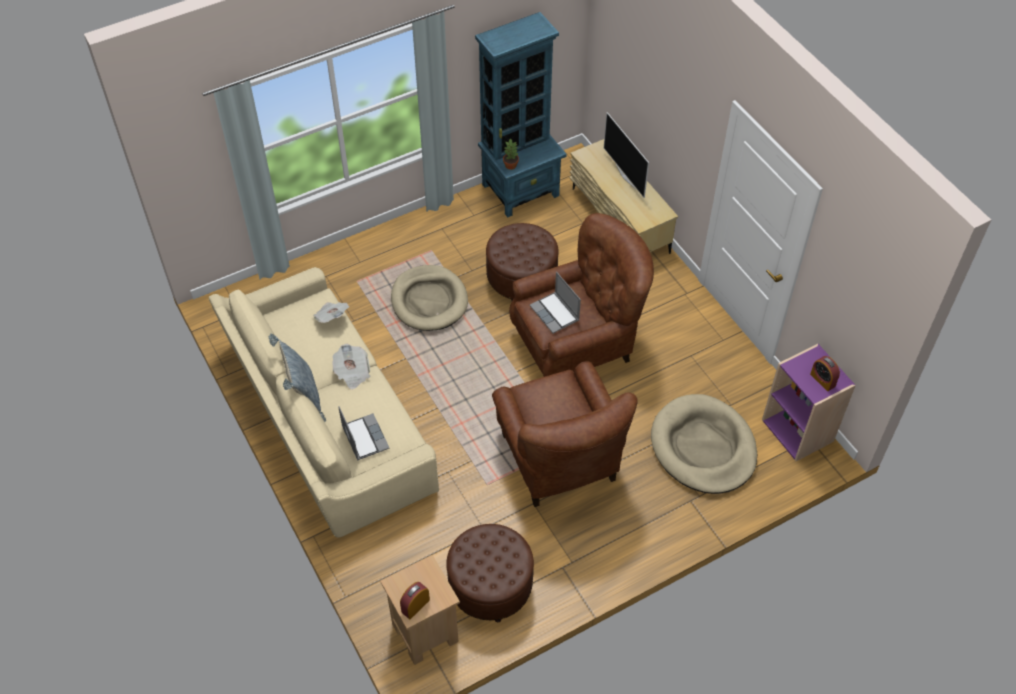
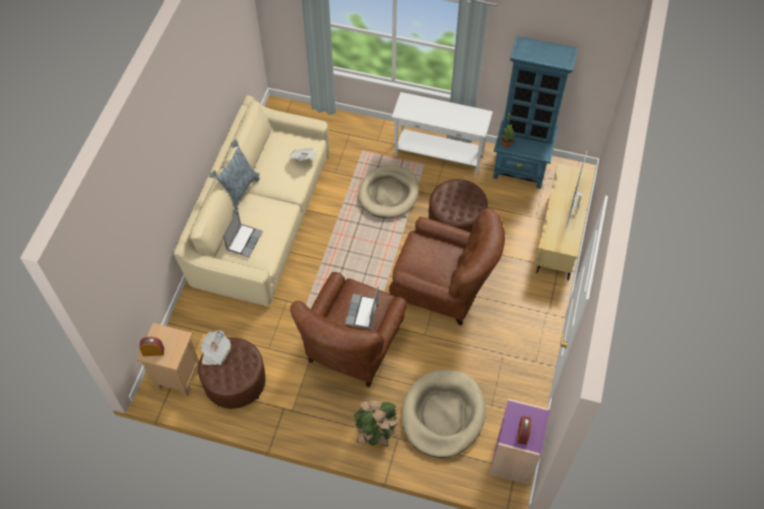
camera: 45 degrees right, 5 degrees up
newspaper [332,344,370,390] -> newspaper moved to [201,330,231,365]
laptop [530,272,581,333] -> laptop moved to [345,286,379,329]
none -> potted plant [353,400,398,447]
none -> white console table [392,92,493,174]

